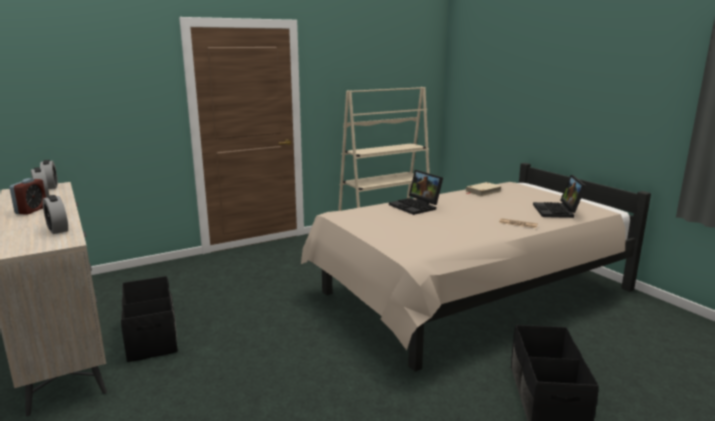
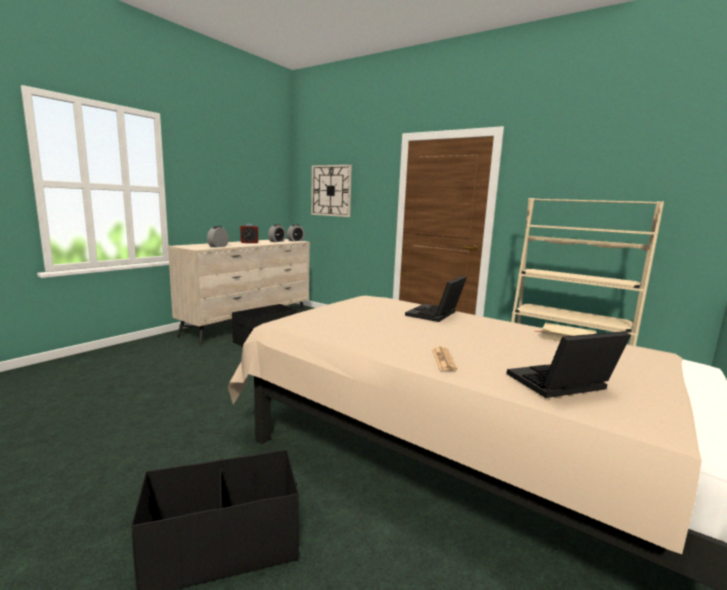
camera: 65 degrees right, 5 degrees down
none -> wall clock [311,165,352,217]

